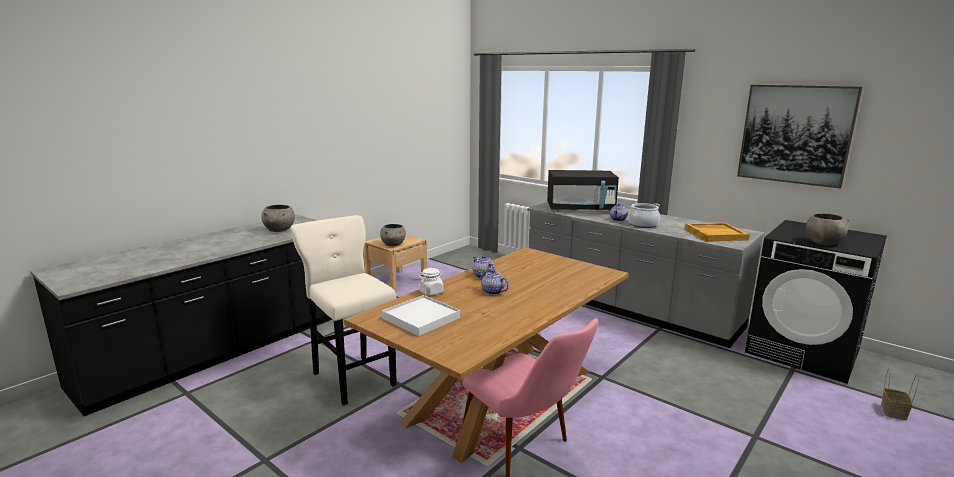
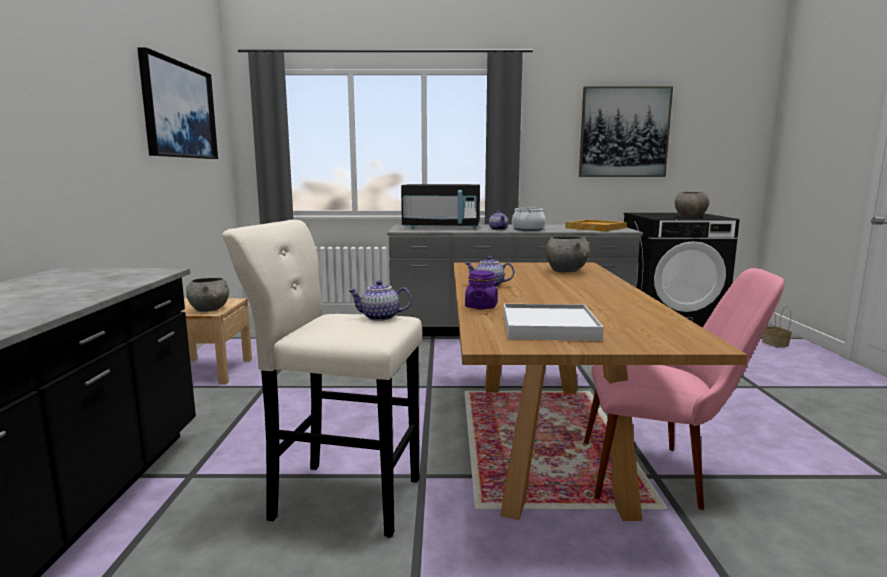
camera: 40 degrees left, 5 degrees down
grey bowl [261,205,295,232] -> grey bowl moved to [545,236,590,272]
white jar [419,268,443,296] -> purple jar [465,270,498,309]
teapot [478,270,509,295] -> teapot moved to [348,280,412,321]
black microwave [547,170,619,212] -> black microwave turned 45 degrees clockwise [401,184,480,229]
none -> picture [137,47,218,159]

